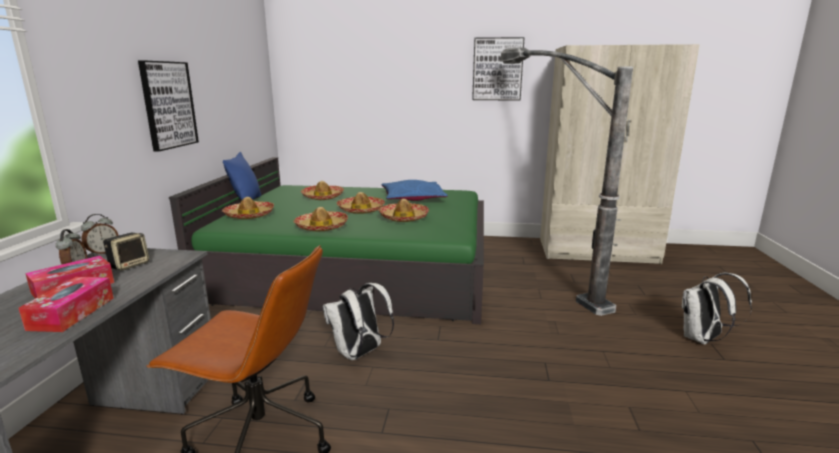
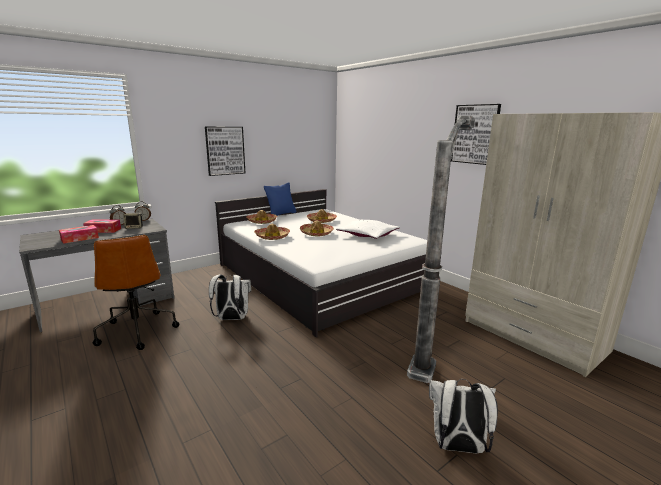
camera: 45 degrees right, 0 degrees up
green bed [169,157,484,324] -> white bed [215,189,442,338]
hat [378,199,429,222] -> none
blue pillow [381,180,448,201] -> white pillow [336,219,400,239]

